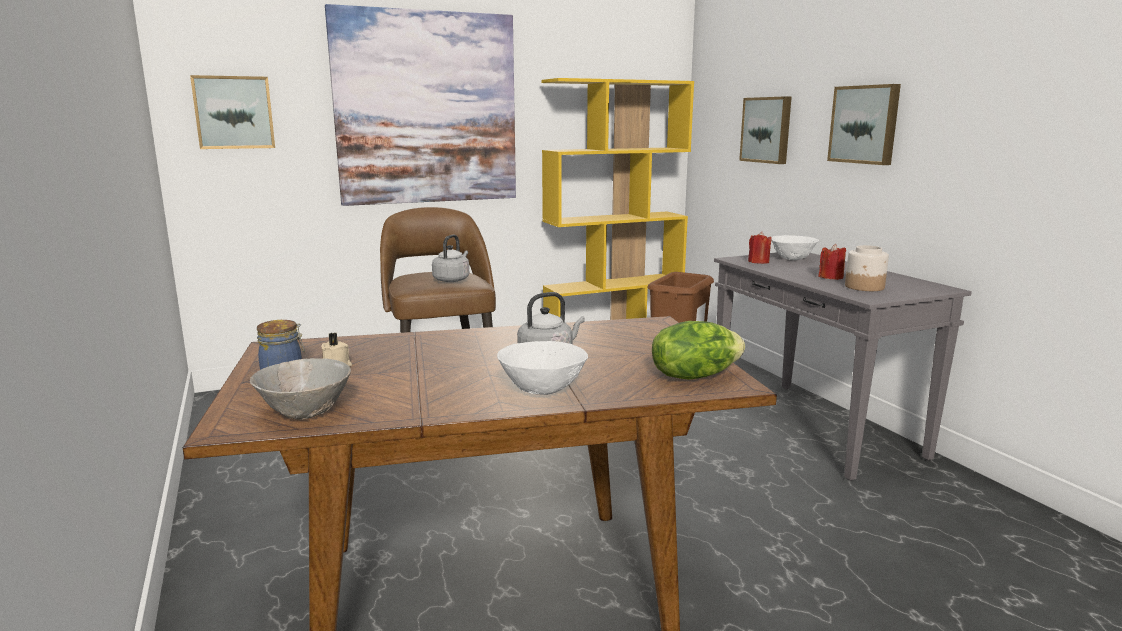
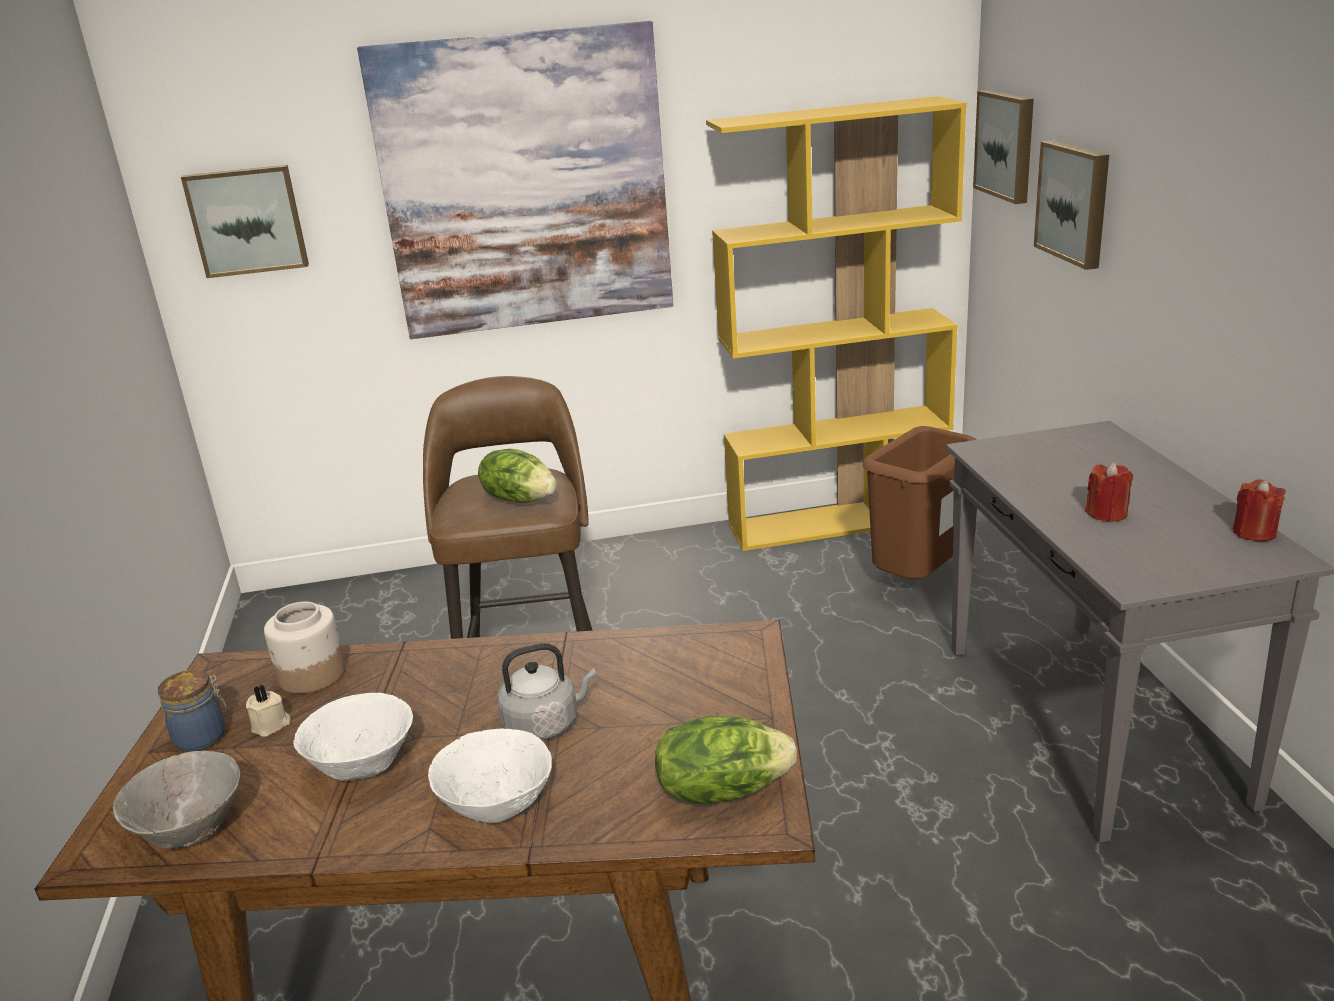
camera: 15 degrees right, 10 degrees up
grey kettle [432,235,469,282] -> lettuce [478,449,557,503]
red candle [748,232,772,264] -> red candle moved to [1232,479,1286,541]
white bowl [771,235,819,260] -> white bowl moved to [293,693,413,781]
picture [827,84,901,165] -> picture moved to [973,90,1034,204]
jar [845,245,889,291] -> jar moved to [264,602,345,694]

